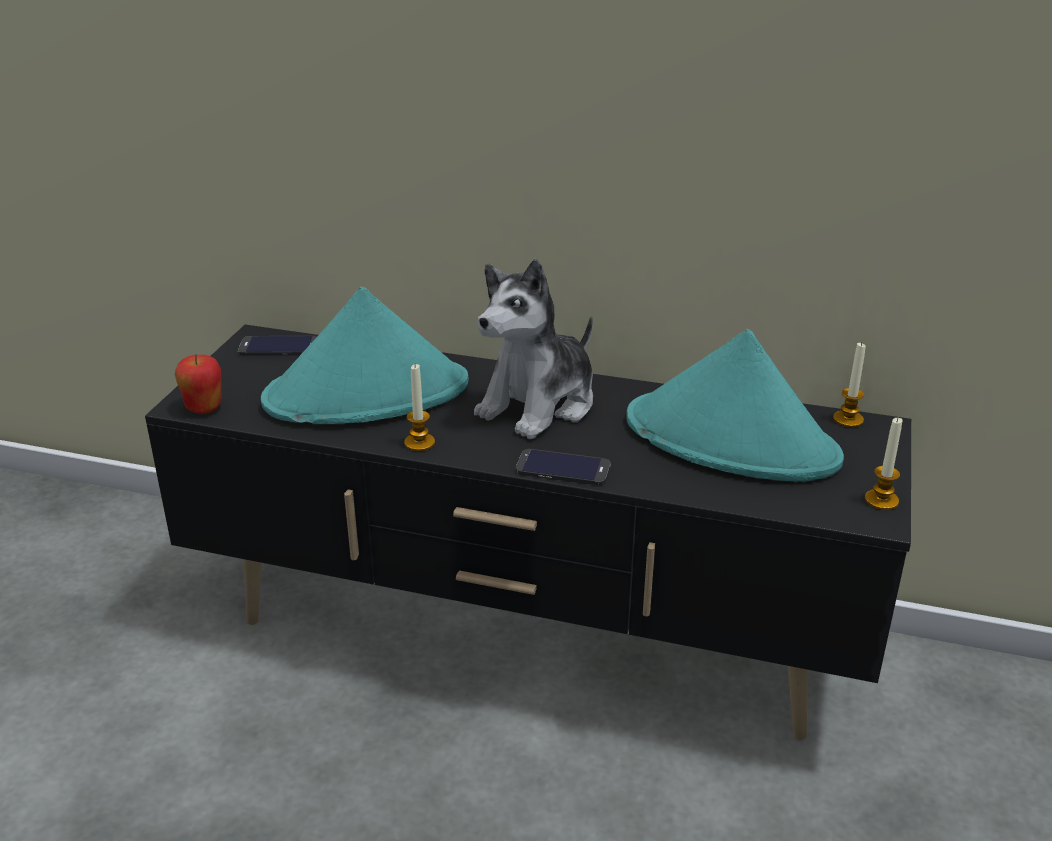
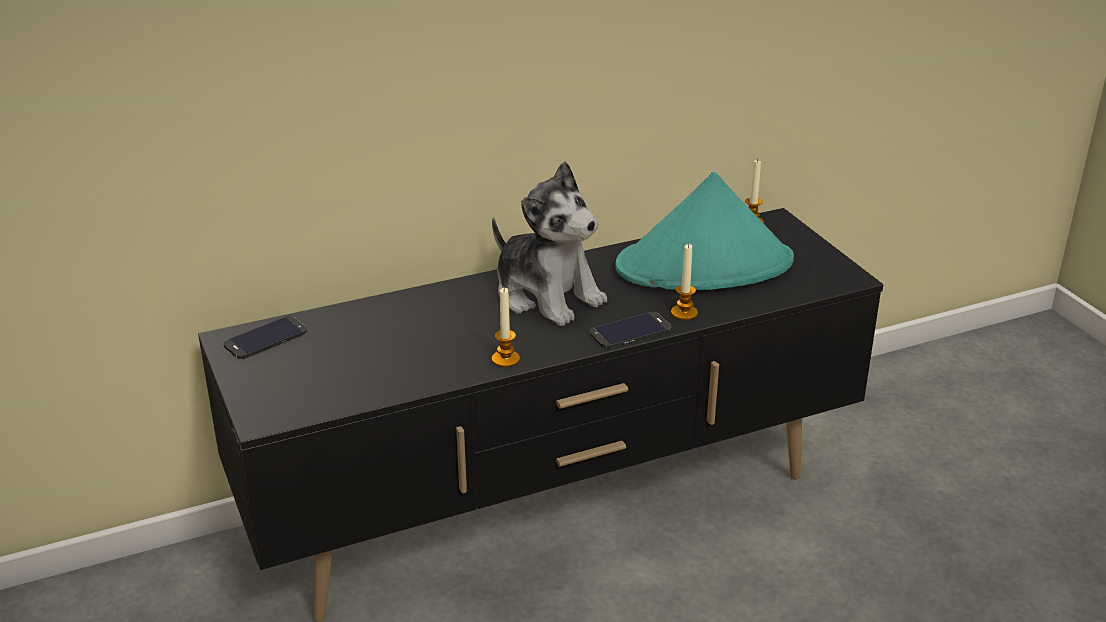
camera: 40 degrees left, 0 degrees up
apple [175,354,222,414] -> none
turquoise hat [261,287,469,424] -> none
plush toy [474,259,593,439] -> plush toy turned 45 degrees counterclockwise [492,161,607,326]
candle [865,418,903,510] -> candle moved to [671,244,698,320]

